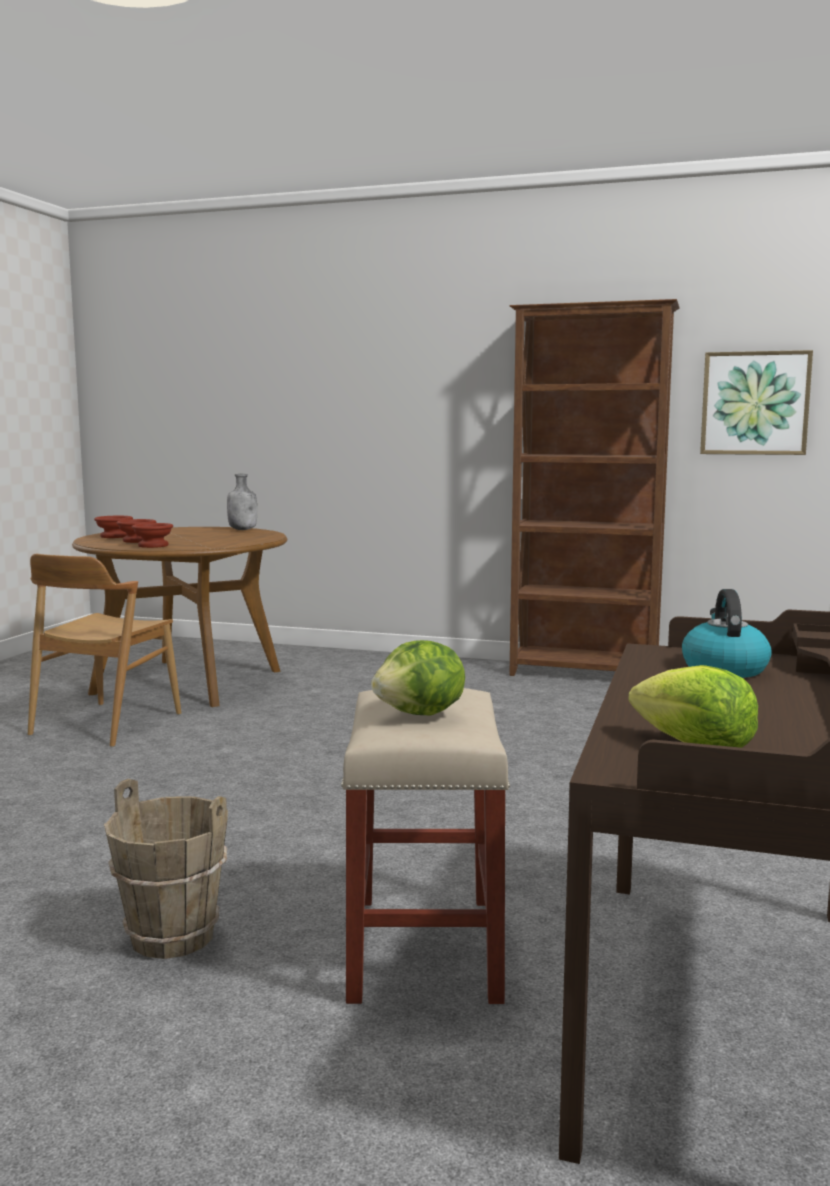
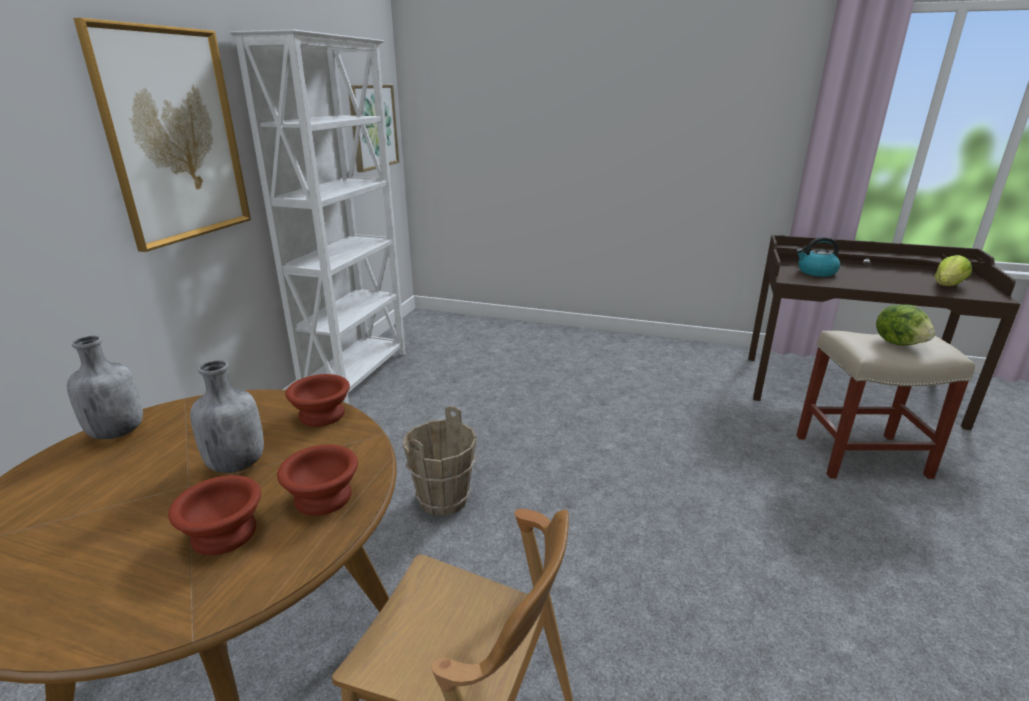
camera: 90 degrees left, 15 degrees up
brown bowl [94,516,133,538] -> brown bowl moved to [285,374,350,427]
brown bucket [104,779,228,959] -> brown bucket moved to [403,406,477,516]
brown bookcase [509,299,680,676] -> white bookcase [230,29,406,404]
none -> picture [73,18,251,252]
none -> grey bottle [190,360,264,473]

